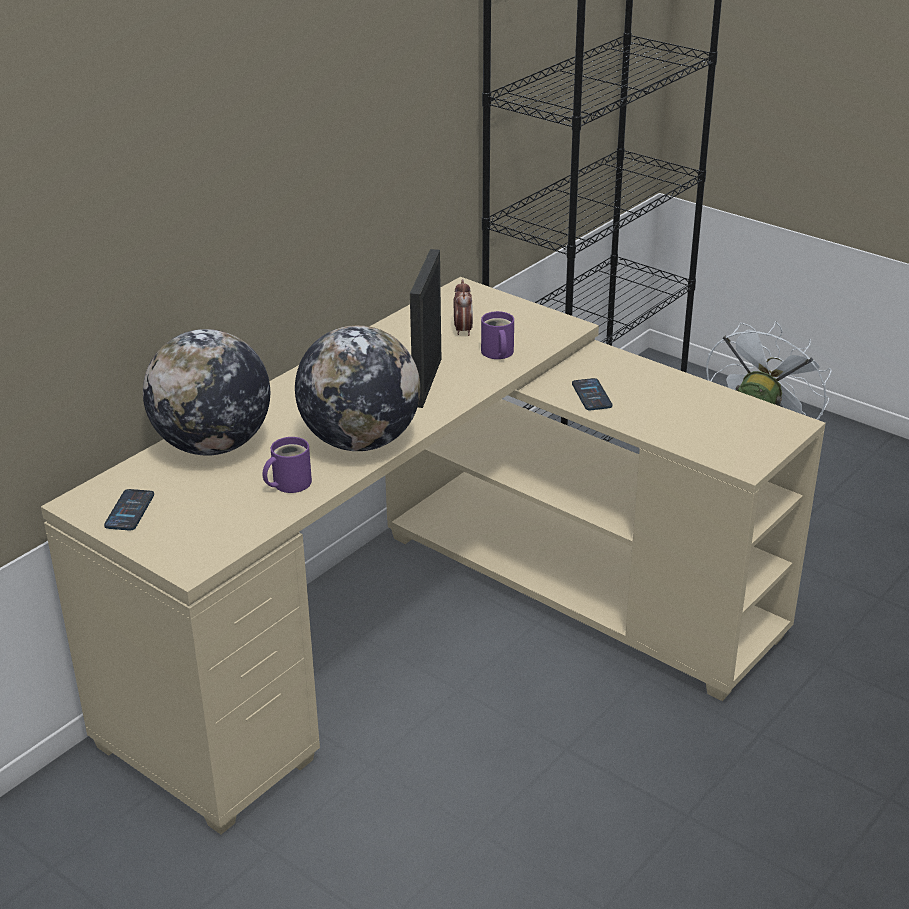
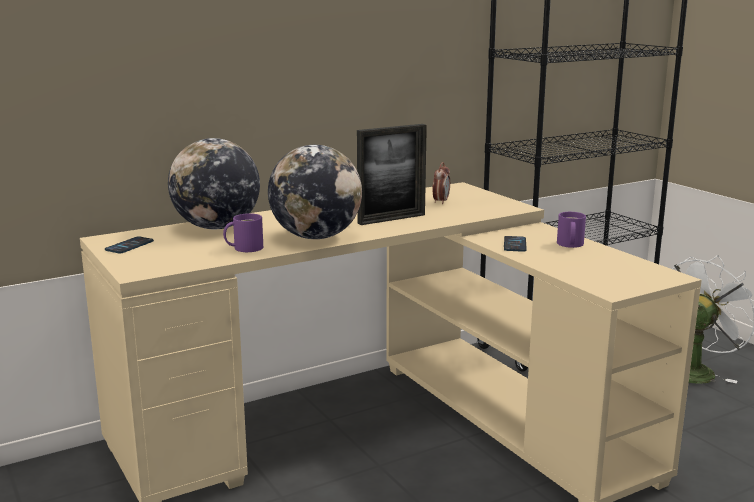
camera: 20 degrees right, 15 degrees down
picture frame [410,249,441,408] -> picture frame turned 150 degrees counterclockwise [357,124,427,225]
purple mug [481,311,514,359] -> purple mug moved to [557,212,586,248]

